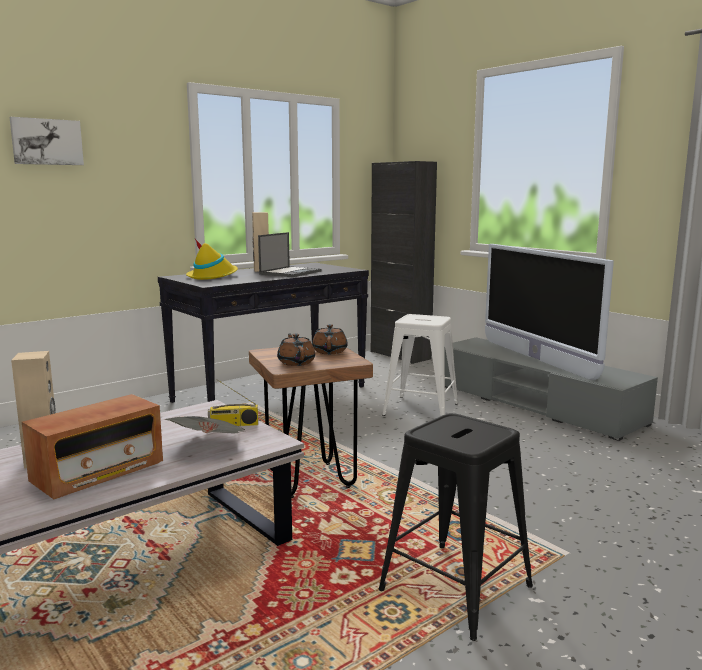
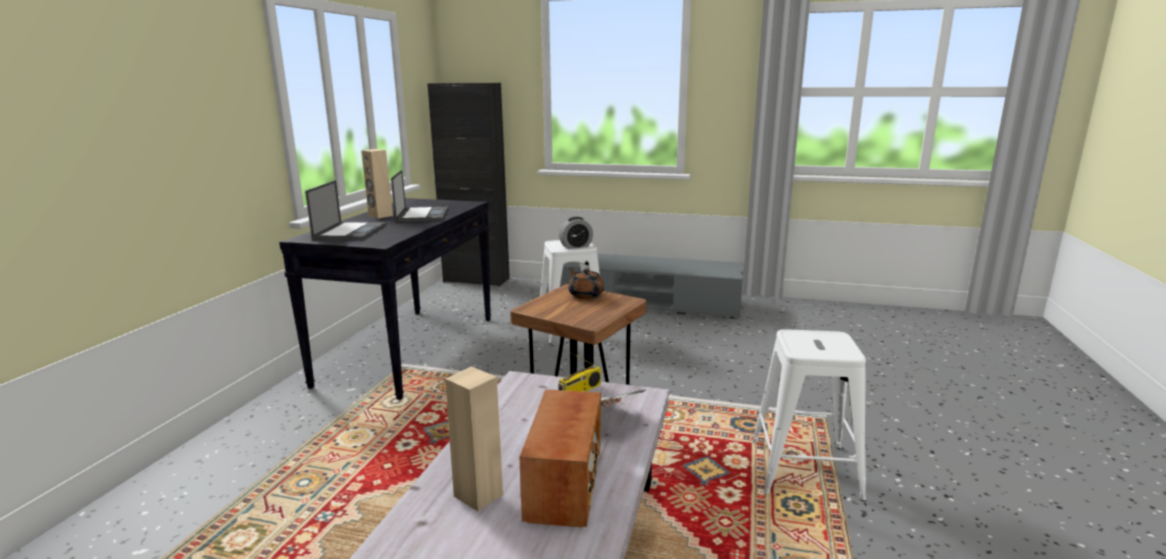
camera: 35 degrees left, 5 degrees up
picture [10,117,84,165] -> none
yellow hat [186,239,238,280] -> laptop [305,180,386,240]
brown teapot [277,333,315,366] -> none
black stool [379,413,533,641] -> white stool [752,329,866,501]
television [485,244,614,380] -> none
none -> alarm clock [559,217,593,249]

